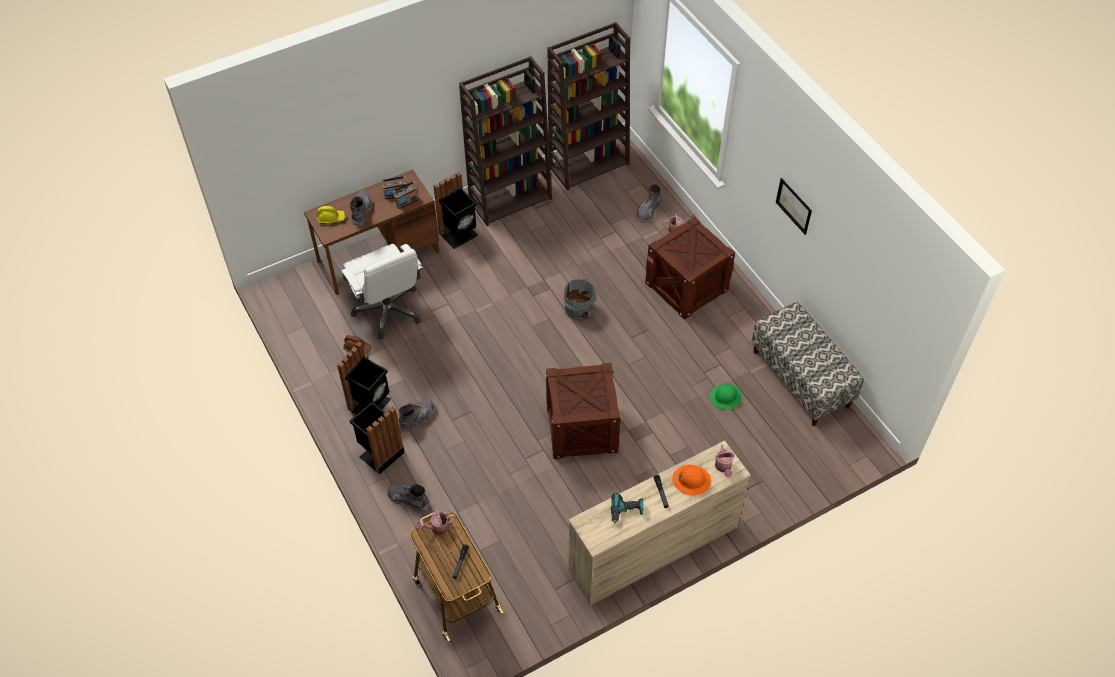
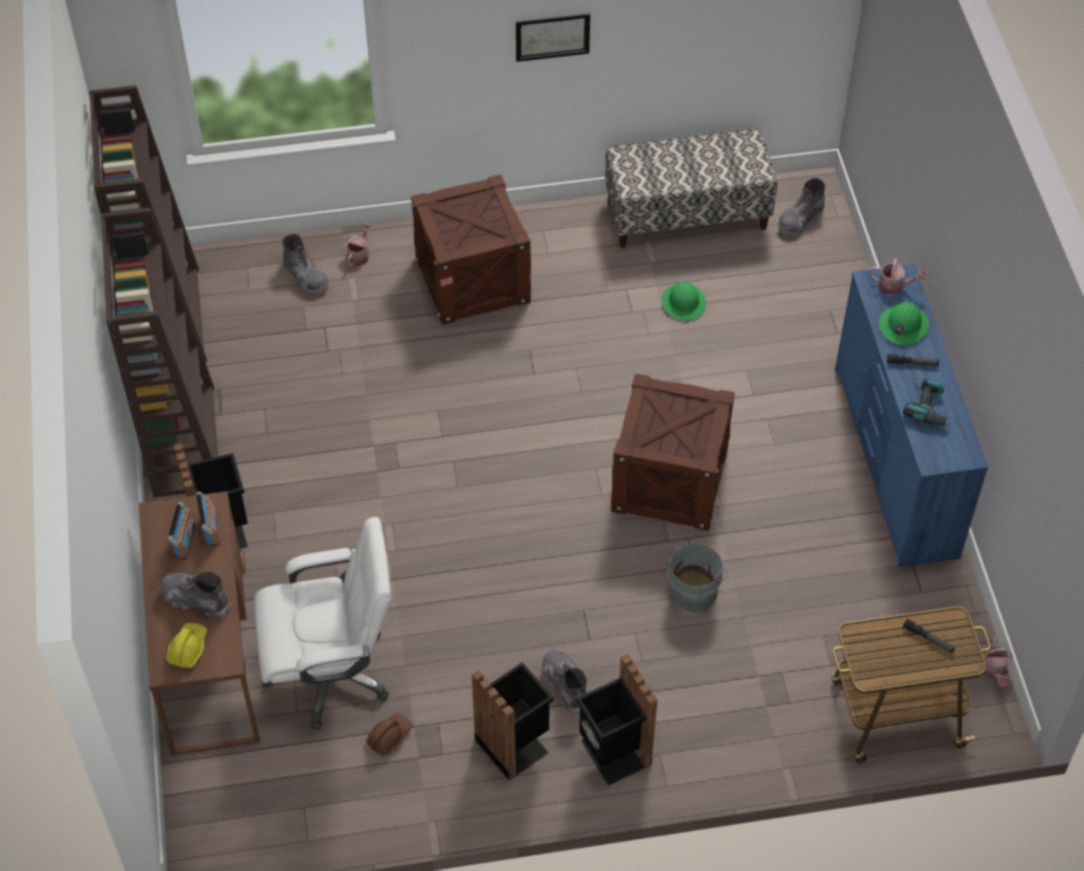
camera: 70 degrees left, 0 degrees up
grey boot [387,484,430,511] -> grey boot moved to [778,178,825,237]
watering can [416,510,456,535] -> watering can moved to [984,638,1012,687]
grey bucket [563,279,597,320] -> grey bucket moved to [667,542,728,613]
beige dresser [568,441,751,606] -> blue dresser [835,264,988,568]
orange hard hat [672,464,711,495] -> green hard hat [879,302,929,345]

